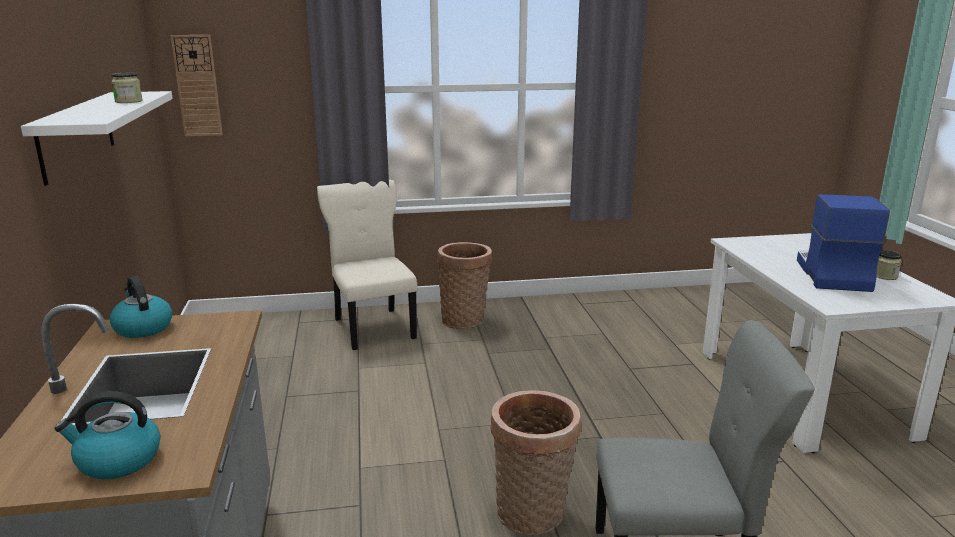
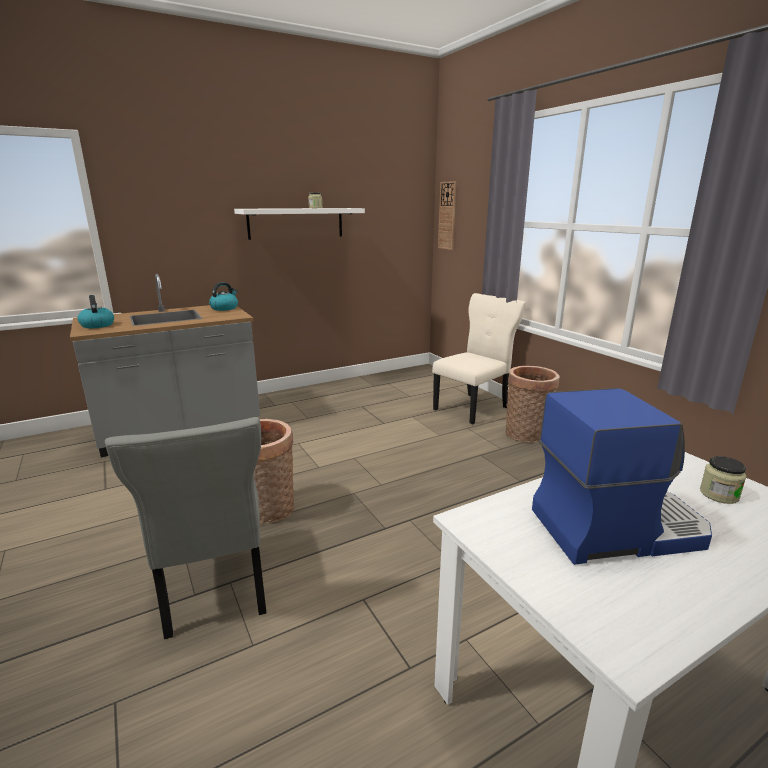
camera: 70 degrees right, 0 degrees up
jar [876,250,902,280] -> jar moved to [700,456,747,504]

